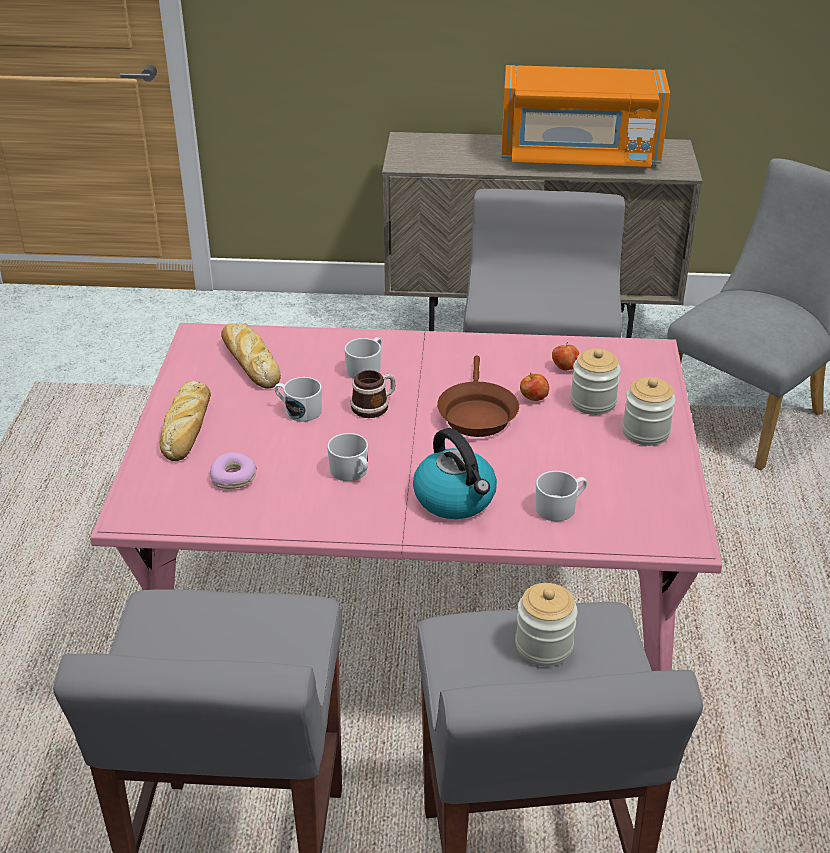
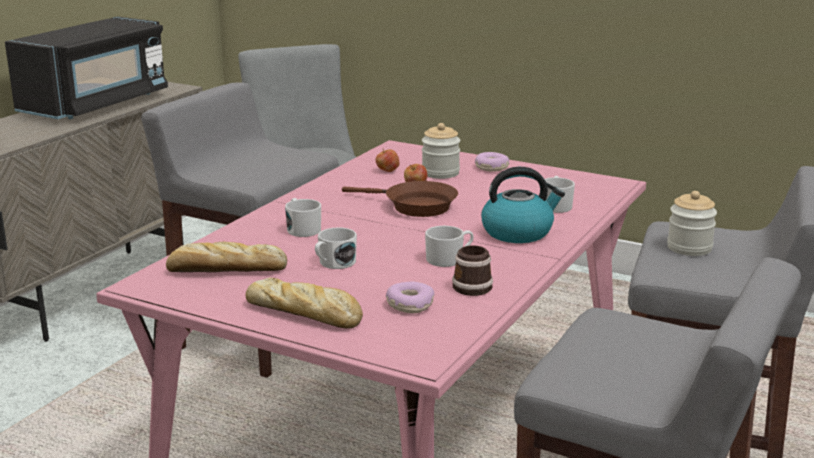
camera: 65 degrees left, 15 degrees down
mug [350,370,396,418] -> mug moved to [452,245,493,296]
orange microwave [501,65,670,167] -> black microwave [5,16,168,119]
jar [622,377,676,446] -> donut [475,152,509,172]

